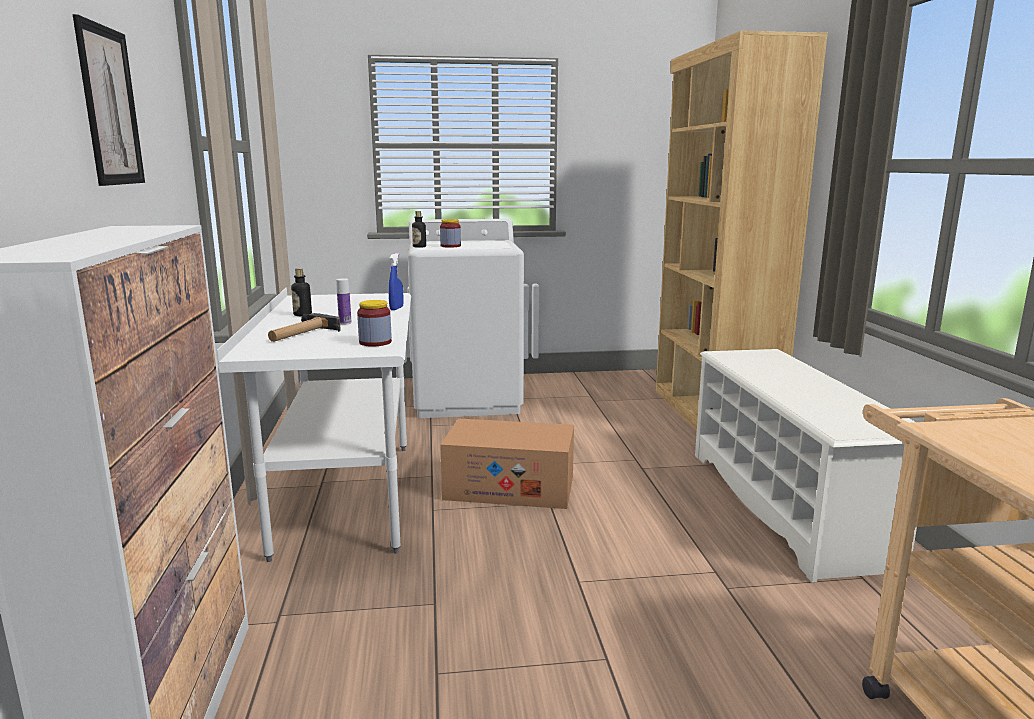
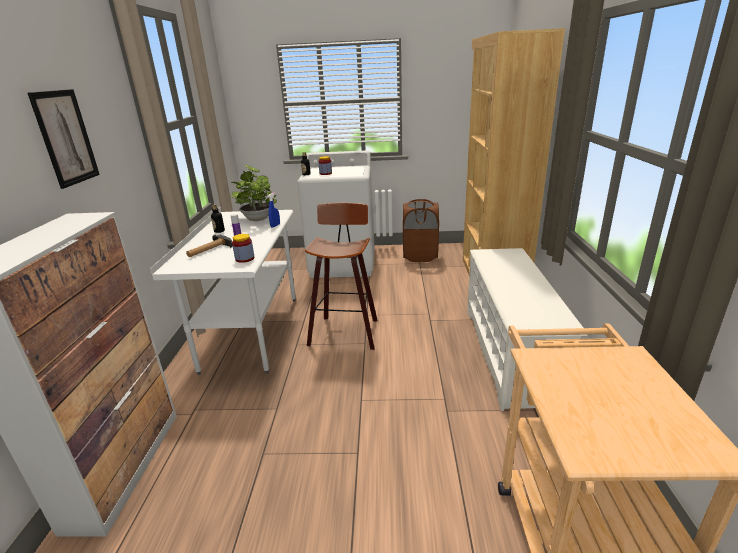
camera: 10 degrees right, 10 degrees up
cardboard box [440,418,574,509] -> stool [305,203,377,350]
none -> potted plant [230,165,277,221]
none -> brown laundry basket [403,199,439,262]

